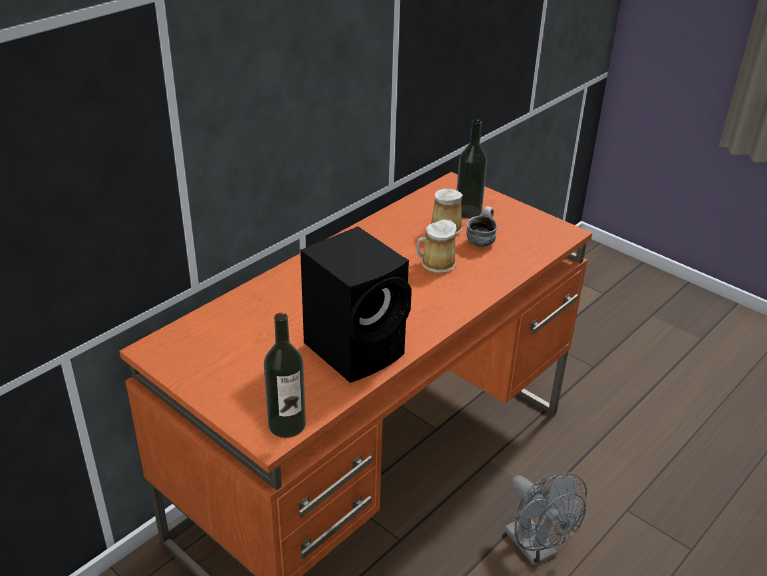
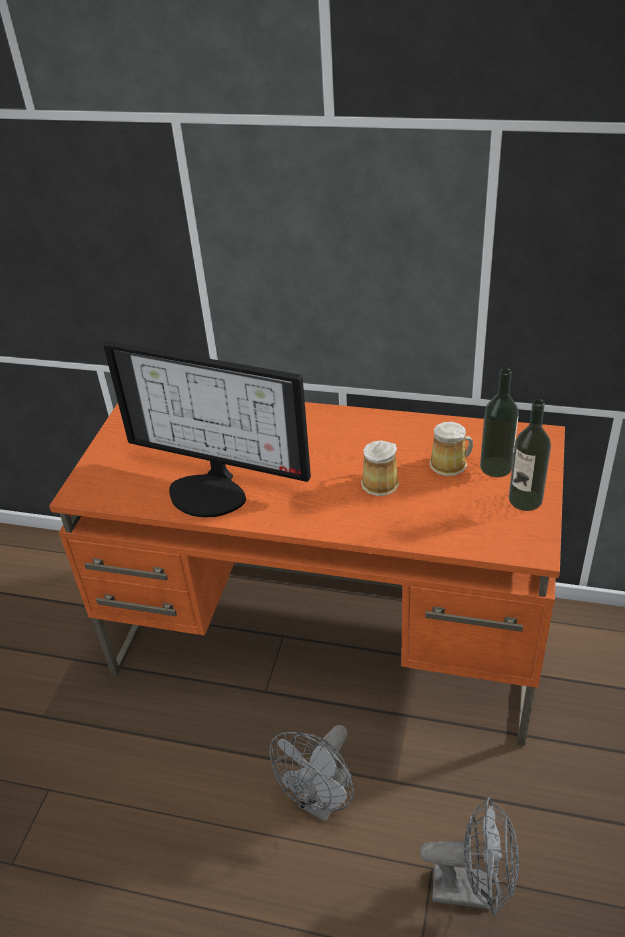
camera: 65 degrees right, 5 degrees up
bottle [264,313,306,438] -> bottle moved to [509,399,551,511]
black speaker [300,226,412,383] -> monitor [103,341,311,517]
mug [466,206,497,247] -> none
none -> grey fan [420,797,519,915]

